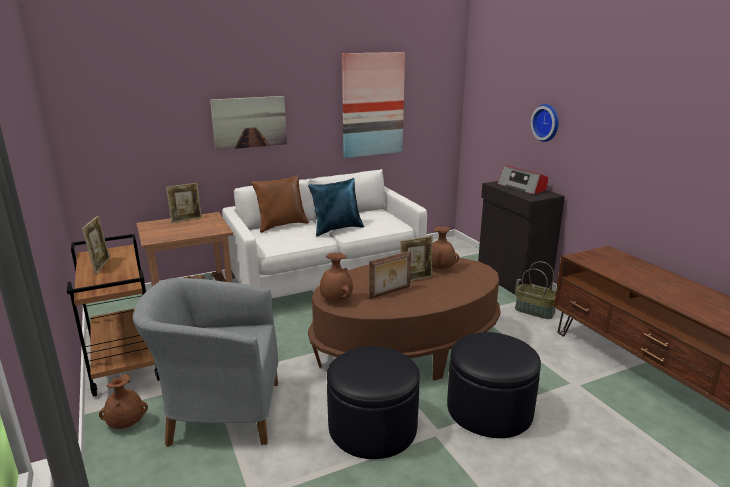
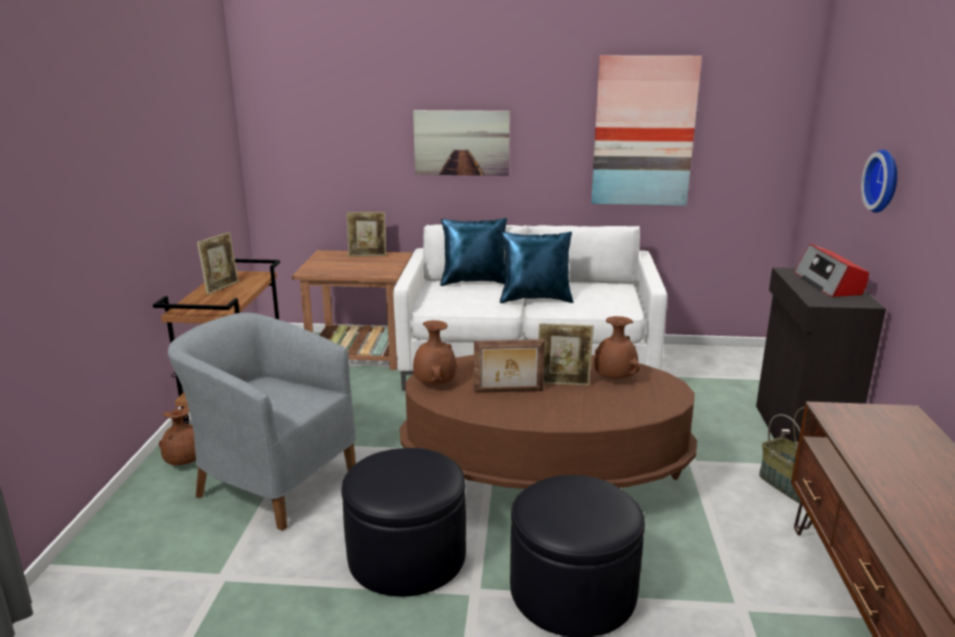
camera: 30 degrees right, 0 degrees up
brown pillow [251,175,309,233] -> blue pillow [440,218,507,286]

